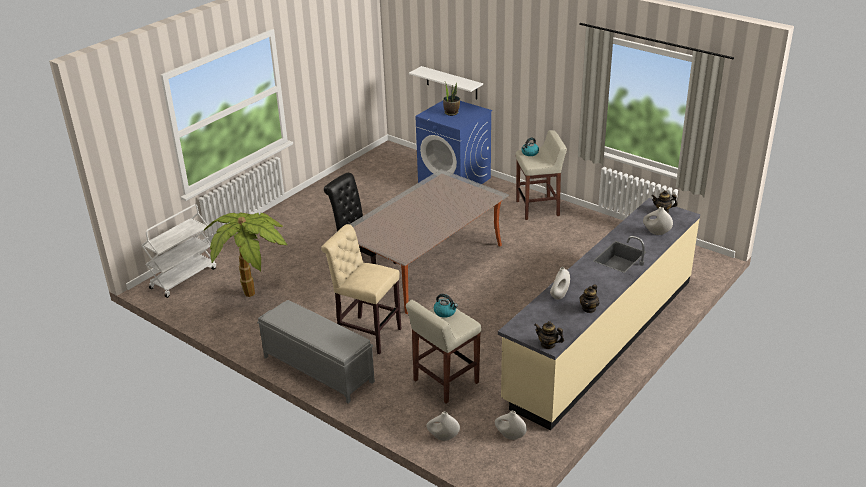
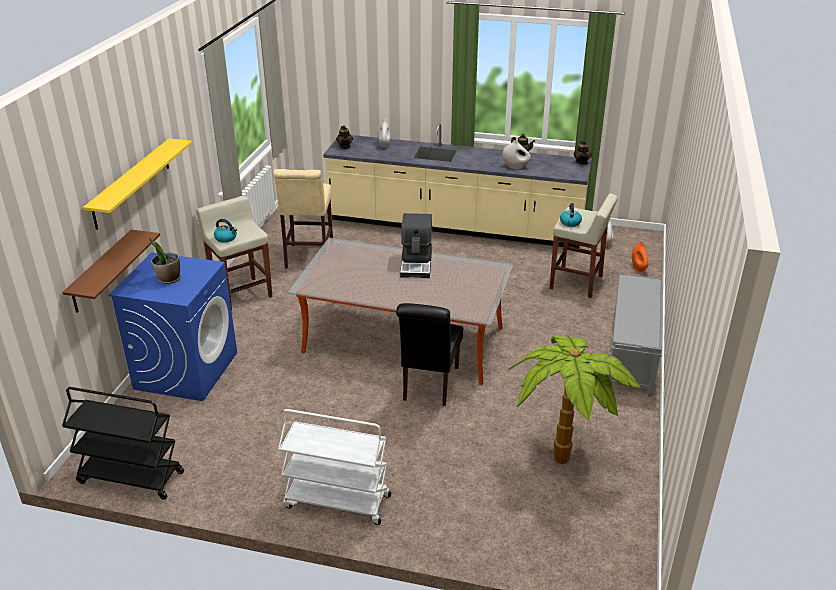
camera: 115 degrees left, 0 degrees up
white cart [141,204,216,298] -> white cart moved to [278,409,391,525]
beige stool [321,224,402,354] -> beige stool moved to [273,169,333,268]
white shelf [409,66,483,99] -> brown shelf [62,229,160,313]
white vase [427,412,460,441] -> orange vase [632,242,649,272]
none -> black cart [62,387,184,500]
none -> yellow shelf [83,138,192,230]
none -> coffee machine [400,213,432,278]

